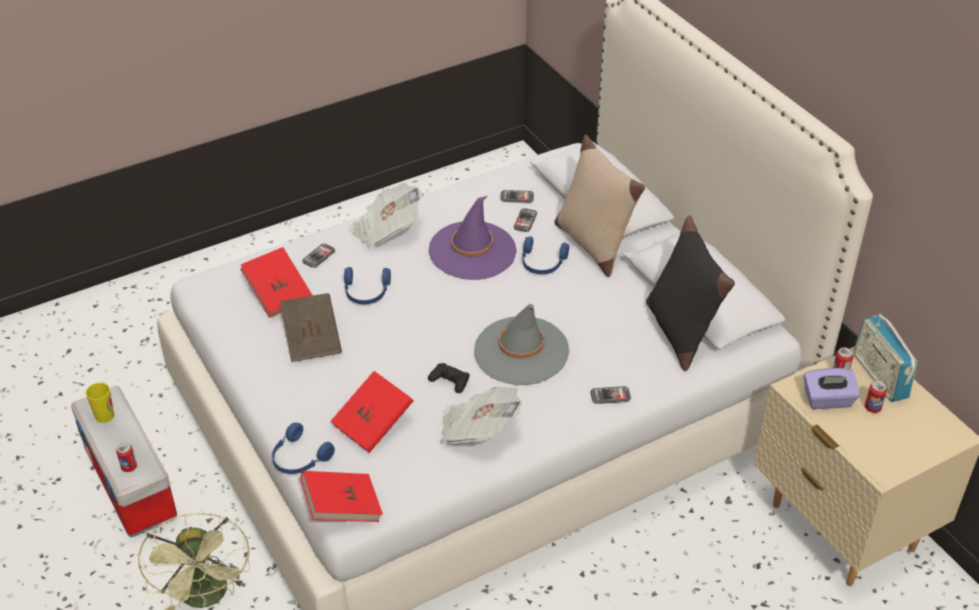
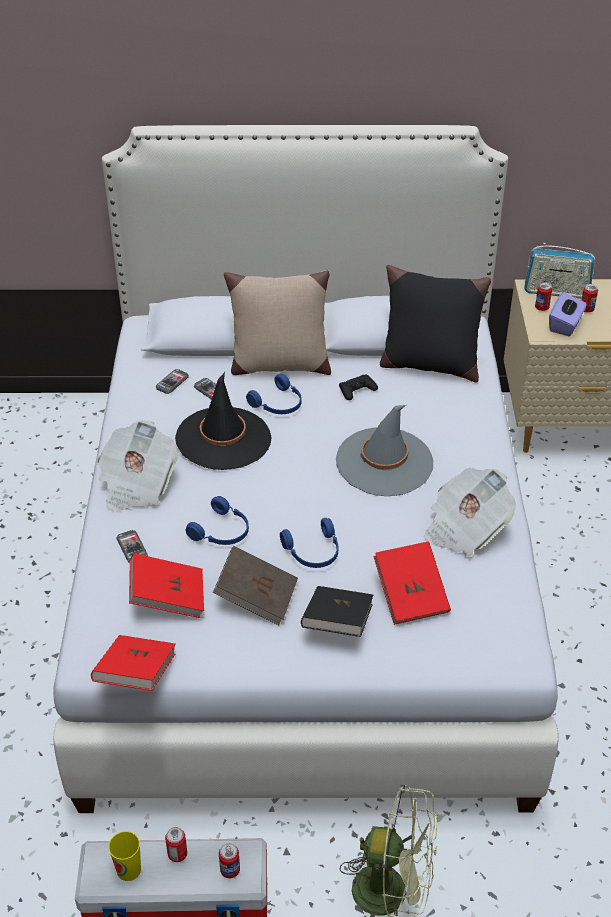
camera: 60 degrees left, 0 degrees up
blue headphones [272,422,335,474] -> blue headphones moved to [280,518,338,568]
red book [300,471,383,522] -> red book moved to [91,635,176,691]
black game controller [428,363,470,393] -> black game controller moved to [339,375,378,400]
purple hat [429,196,517,280] -> black hat [175,372,271,470]
phone [590,386,631,404] -> none
none -> can [165,827,187,862]
none -> black book [301,586,373,637]

